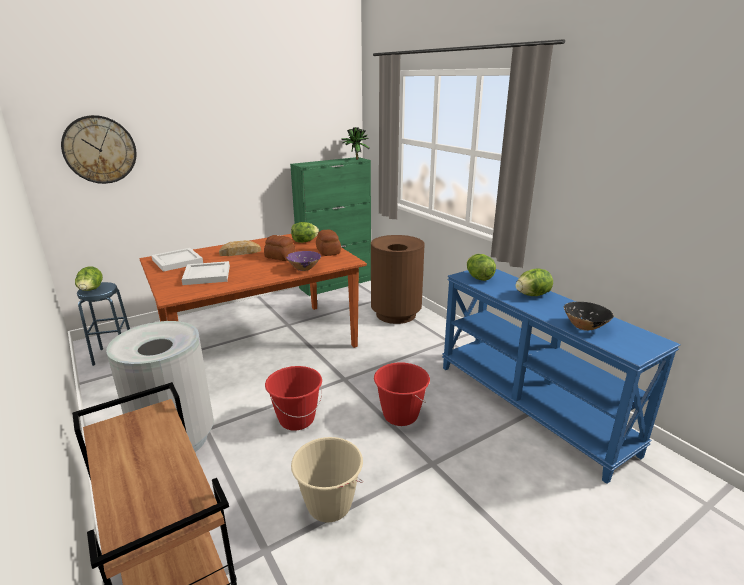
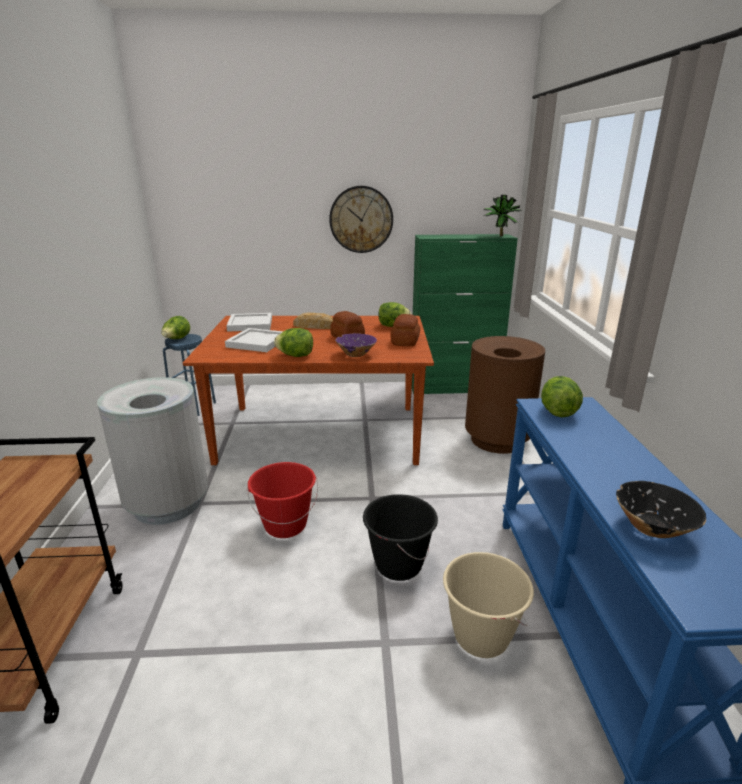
camera: 30 degrees right, 0 degrees up
wall clock [61,115,137,184] -> wall clock moved to [329,186,393,253]
beige bucket [291,437,363,523] -> beige bucket moved to [443,552,534,658]
red bucket [374,362,430,426] -> black bucket [363,494,438,581]
lettuce [516,268,553,296] -> lettuce moved to [274,328,313,357]

